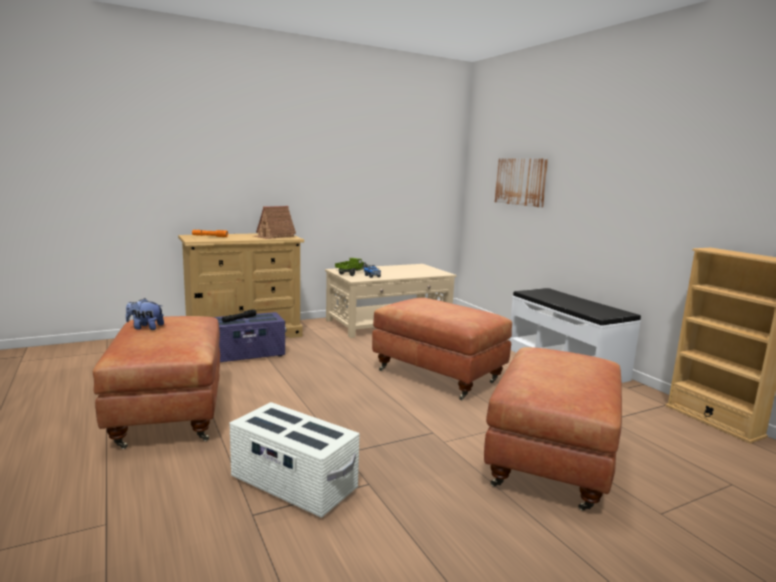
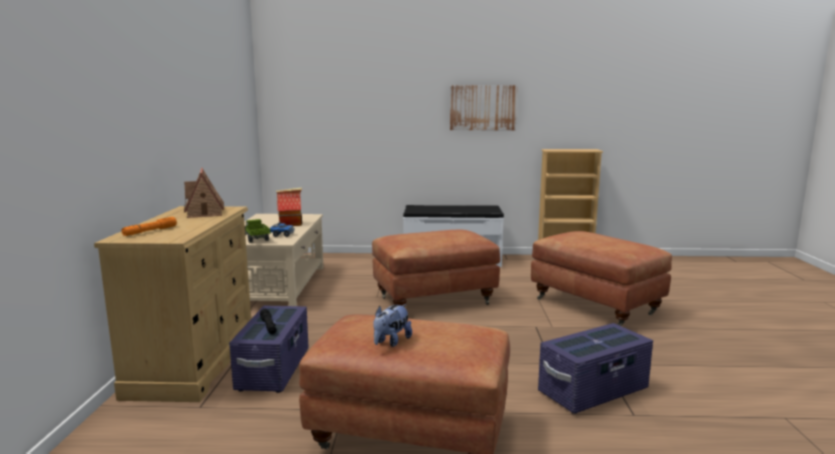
camera: 60 degrees left, 0 degrees up
white storage box [229,402,360,518] -> purple storage box [538,323,653,414]
picture [495,159,548,208] -> picture moved to [450,85,518,130]
none -> toy house [276,187,302,226]

